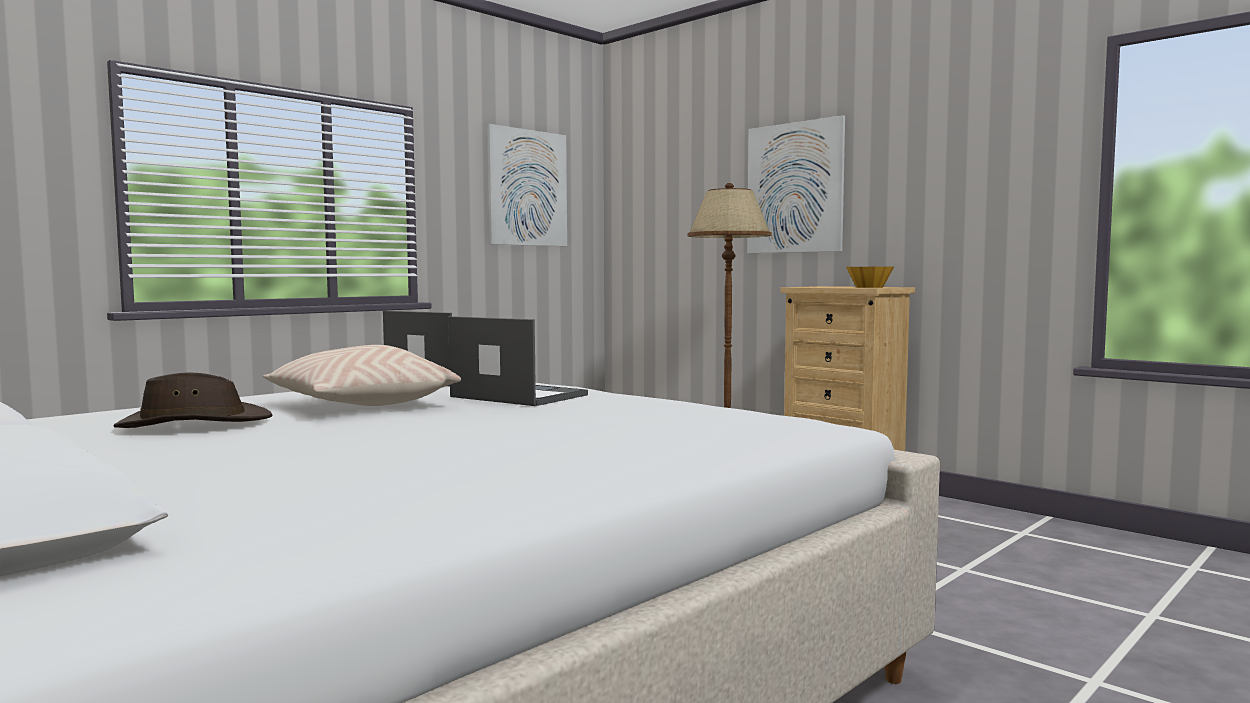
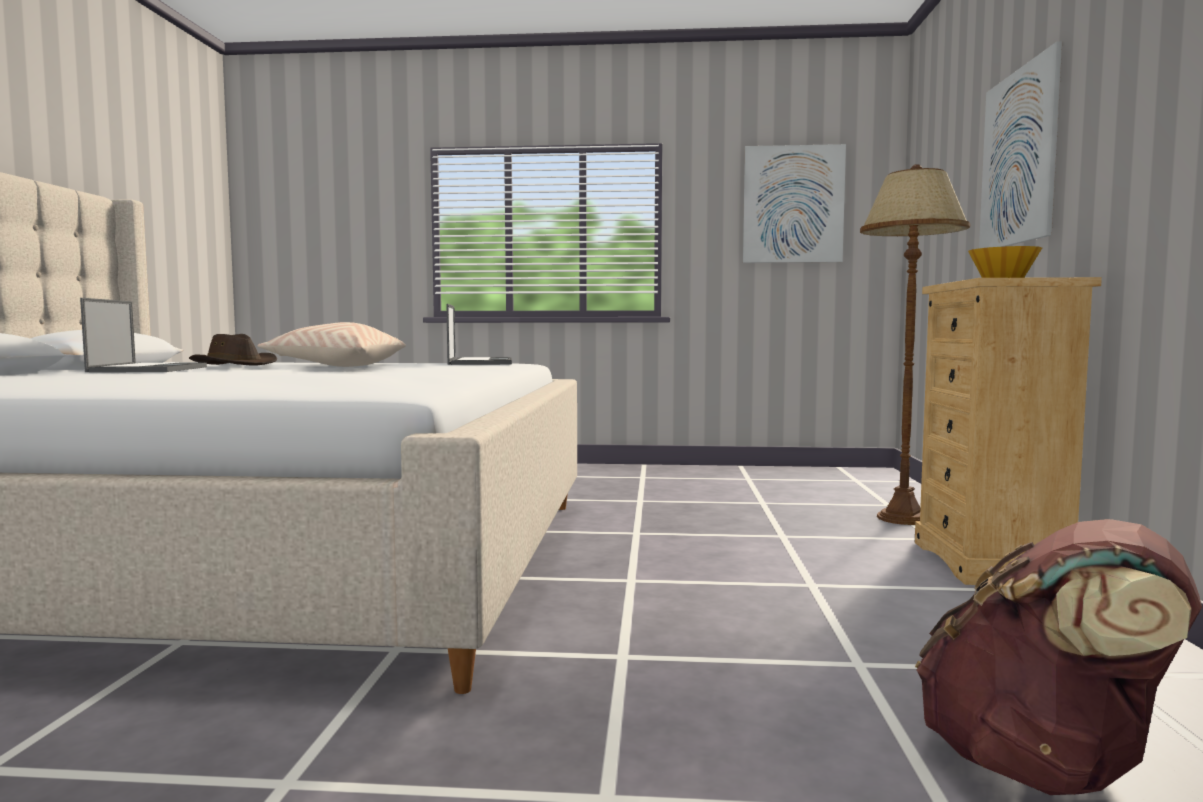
camera: 50 degrees right, 0 degrees up
laptop [448,316,588,406] -> laptop moved to [80,298,207,373]
none -> brown backpack [915,519,1202,795]

